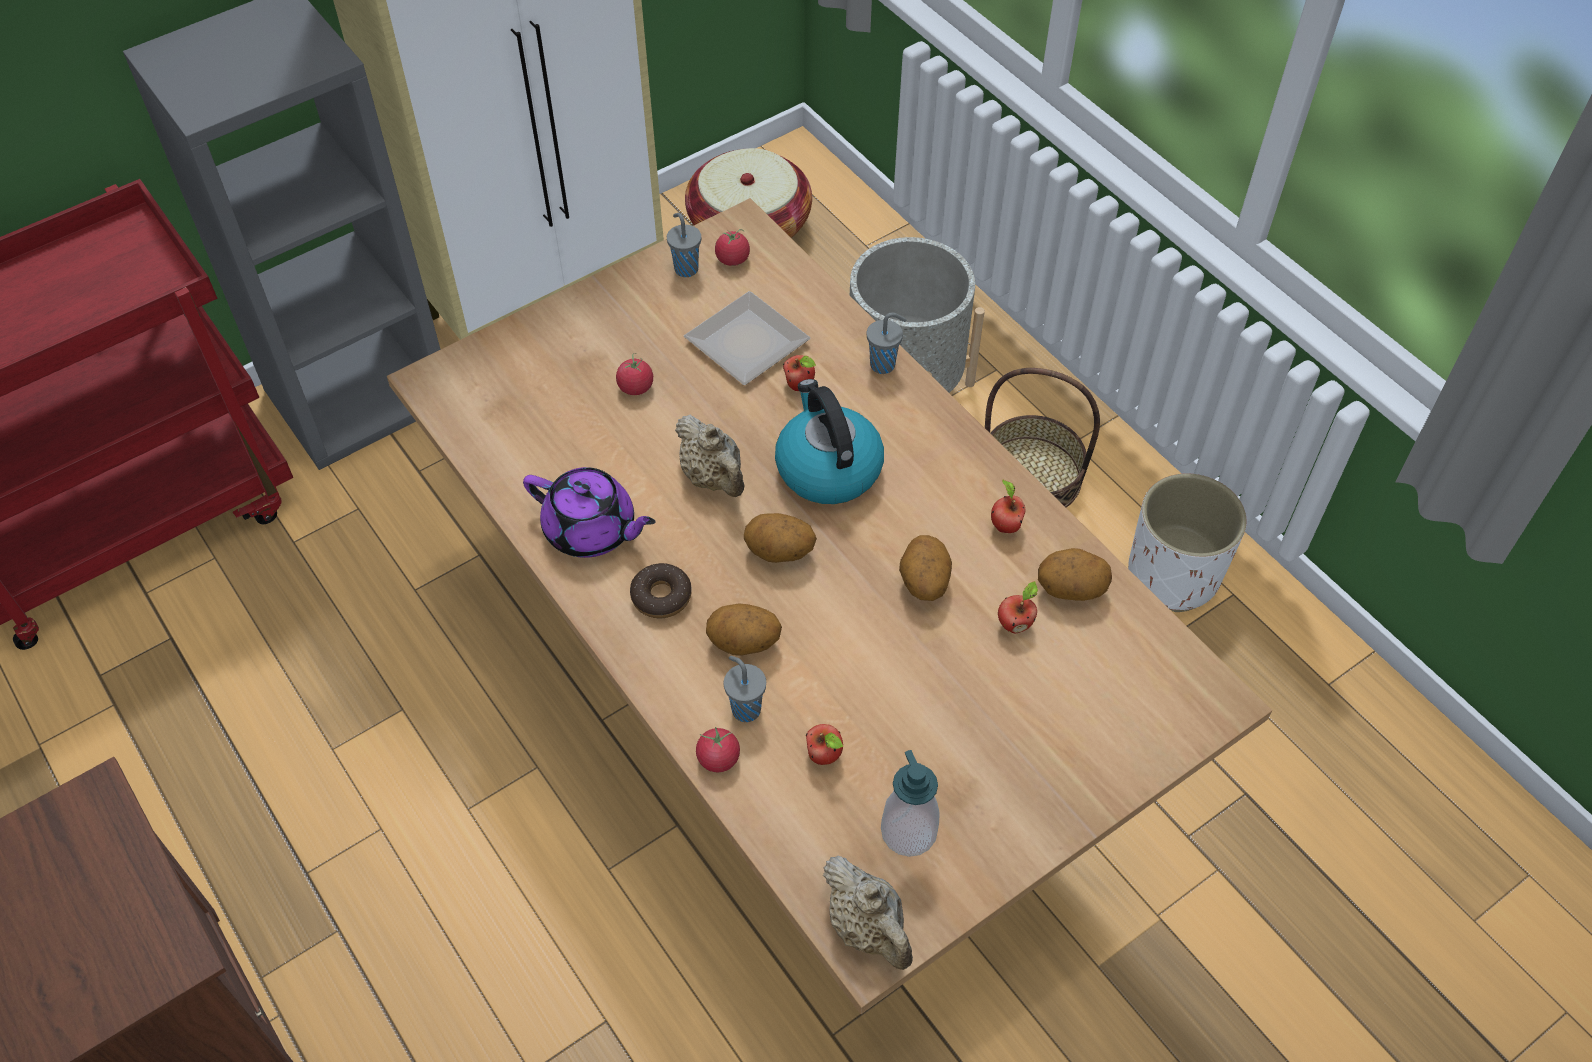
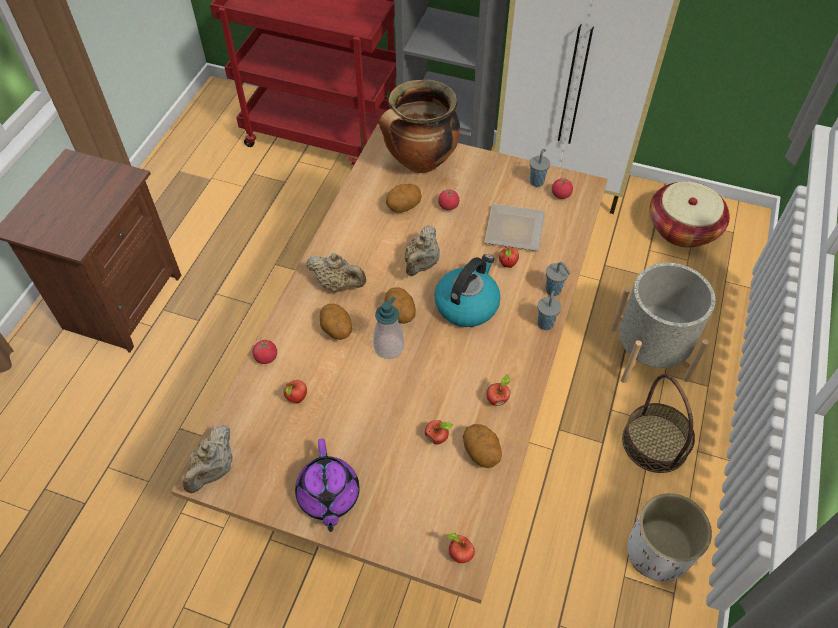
camera: 55 degrees right, 0 degrees up
purple teapot [523,467,656,558] -> purple teapot moved to [295,439,360,532]
donut [630,563,692,618] -> beige teapot [306,253,366,292]
grey cup [724,656,766,722] -> grey cup moved to [537,290,561,330]
soap dispenser [881,750,939,857] -> soap dispenser moved to [373,297,404,359]
potato [899,535,952,601] -> potato moved to [386,184,422,212]
none -> cooking pot [379,79,460,173]
none -> apple [446,533,475,563]

